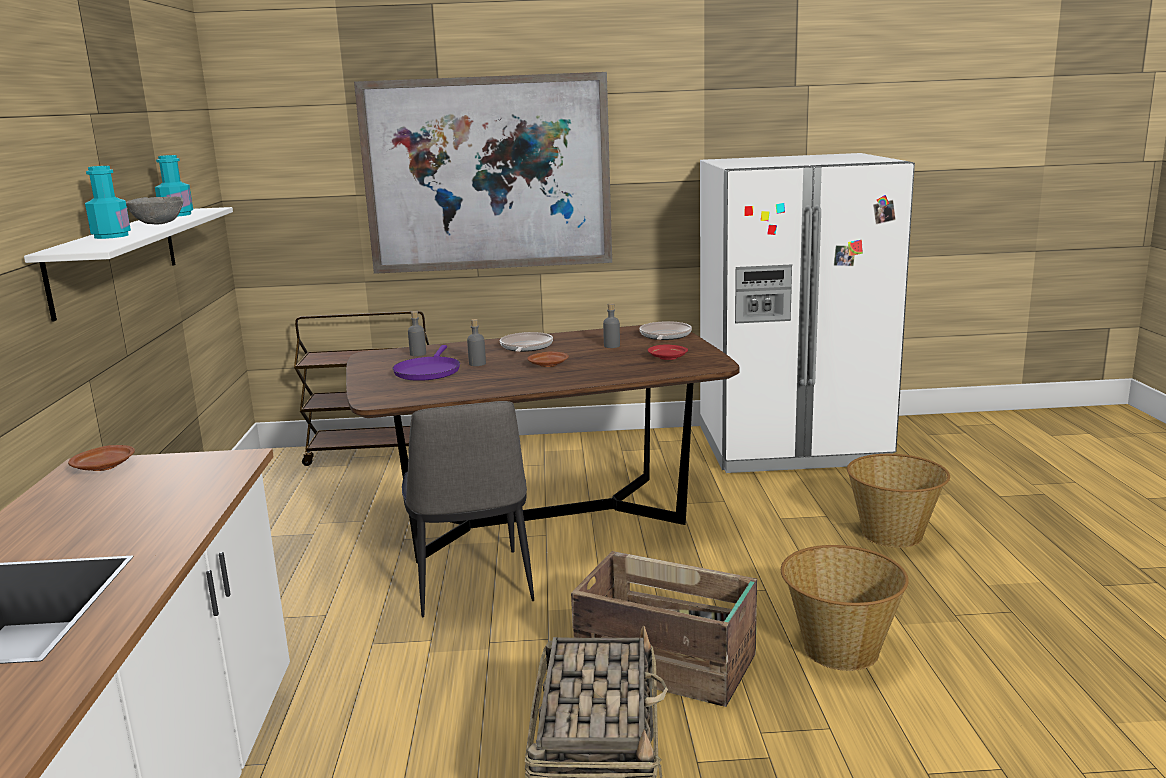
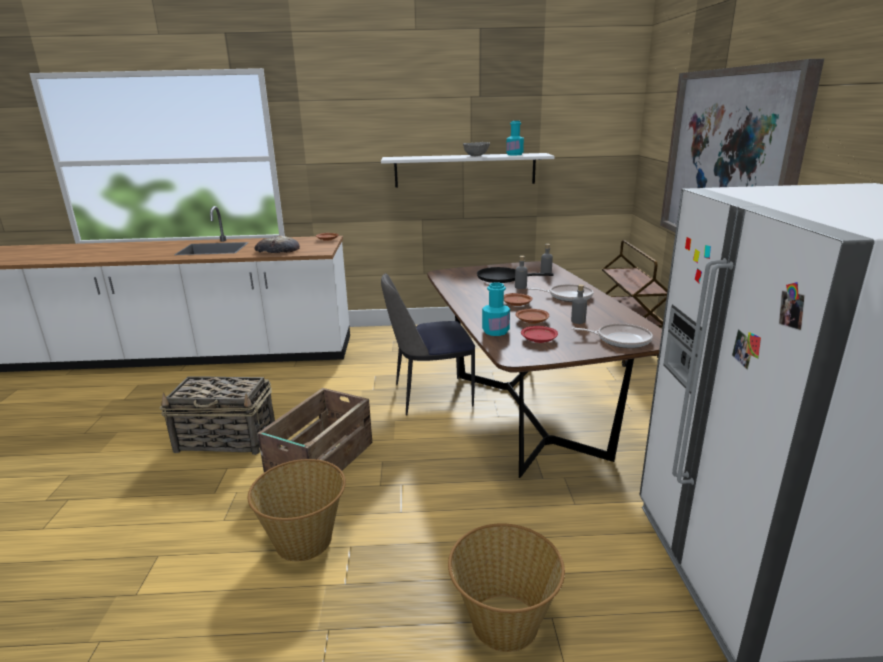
camera: 90 degrees right, 5 degrees up
turquoise bottle [85,166,131,239] -> turquoise bottle moved to [482,282,510,336]
purple frying pan [393,345,460,381] -> black frying pan [477,267,554,283]
none -> bread [255,236,300,253]
none -> brown plate [515,309,549,324]

